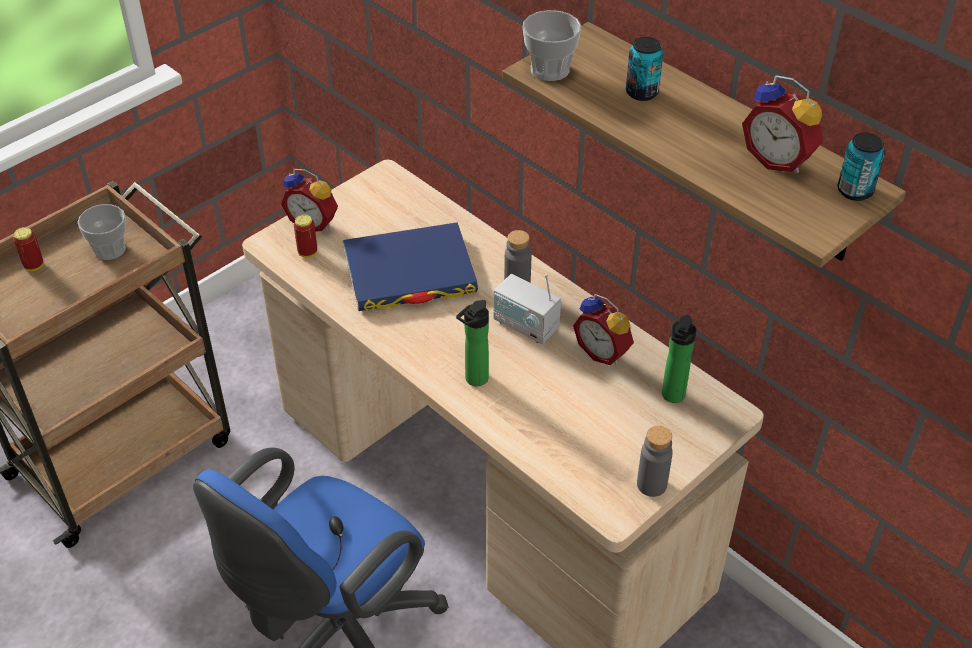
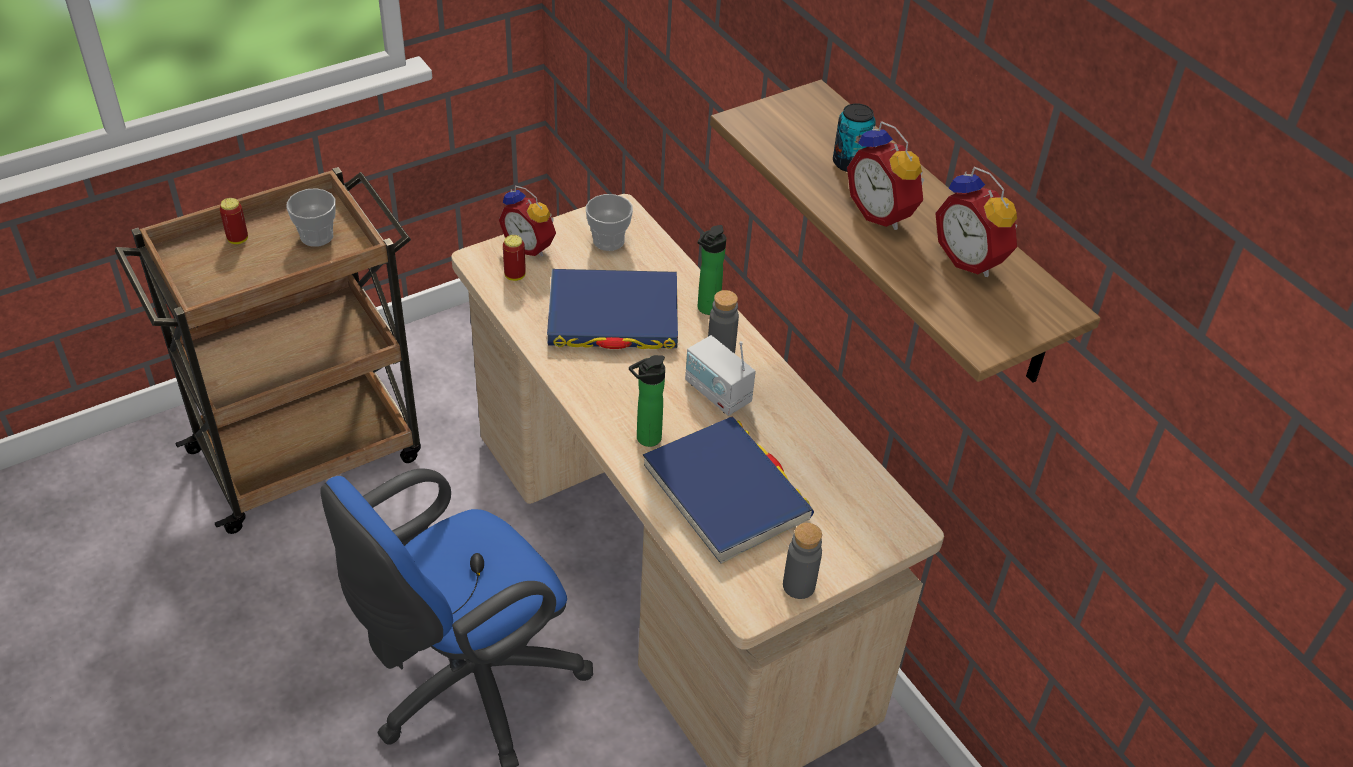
camera: 10 degrees right, 0 degrees up
cup [522,10,581,81] -> cup moved to [586,194,633,251]
alarm clock [573,294,634,365] -> alarm clock moved to [847,121,924,230]
bottle [662,315,697,403] -> bottle moved to [698,225,726,315]
can [837,133,885,201] -> none
none -> blue book [643,416,814,564]

